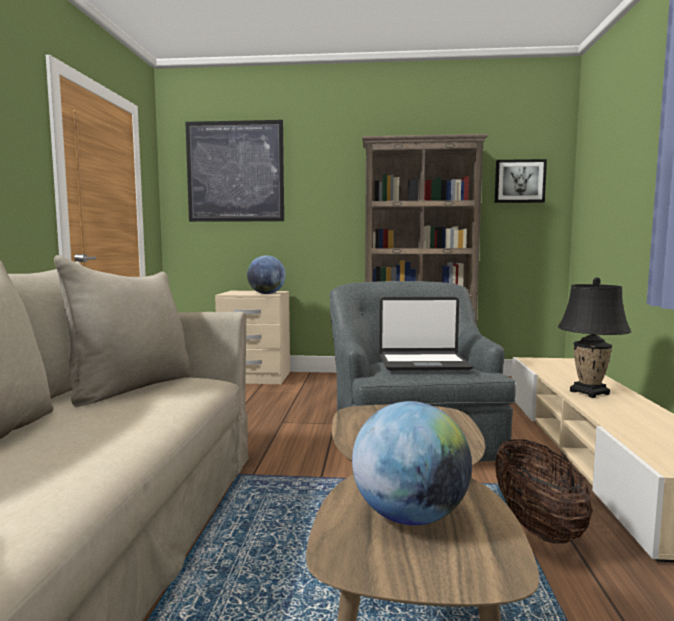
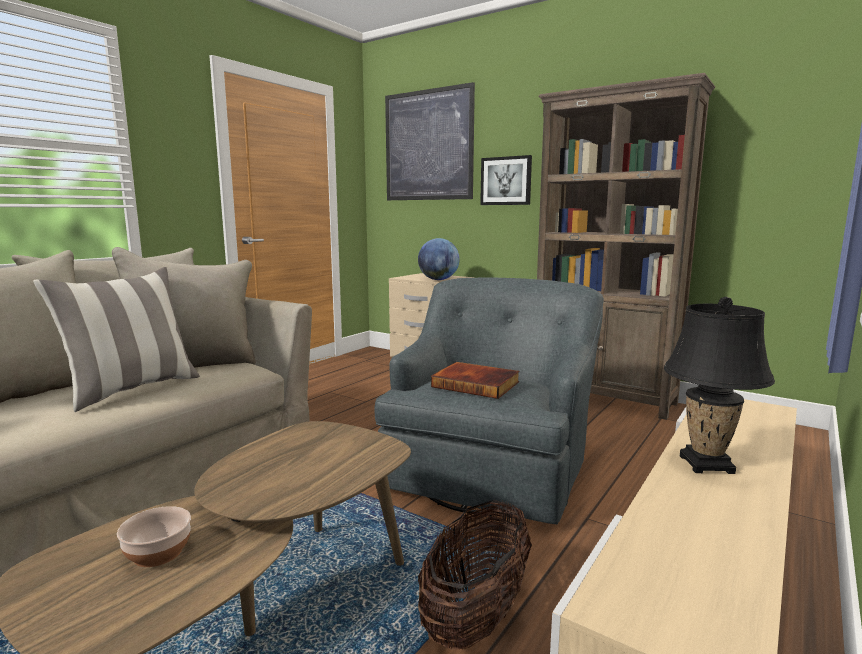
camera: 30 degrees right, 5 degrees up
globe [352,401,472,525] -> bowl [117,506,191,567]
laptop [379,297,473,371] -> book [431,362,520,399]
picture [495,159,547,203] -> picture moved to [480,155,532,205]
none -> pillow [33,267,200,412]

